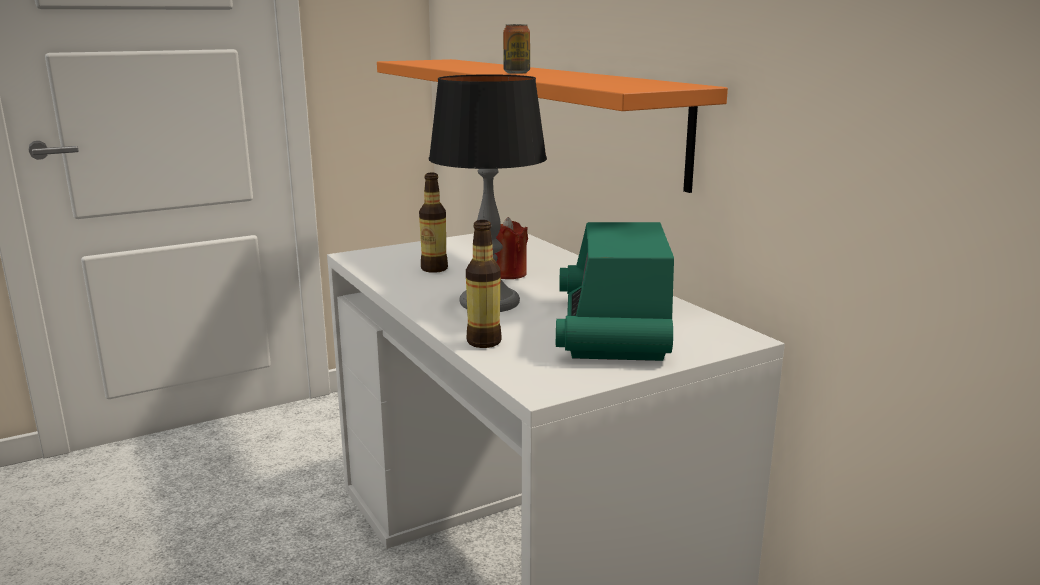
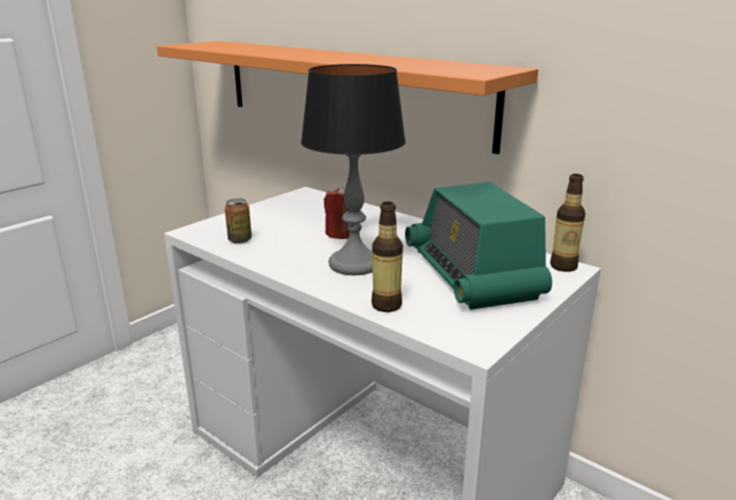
camera: 20 degrees left, 5 degrees up
bottle [419,173,448,273] -> bottle moved to [550,174,586,272]
can [503,24,530,74] -> can moved to [225,198,252,244]

